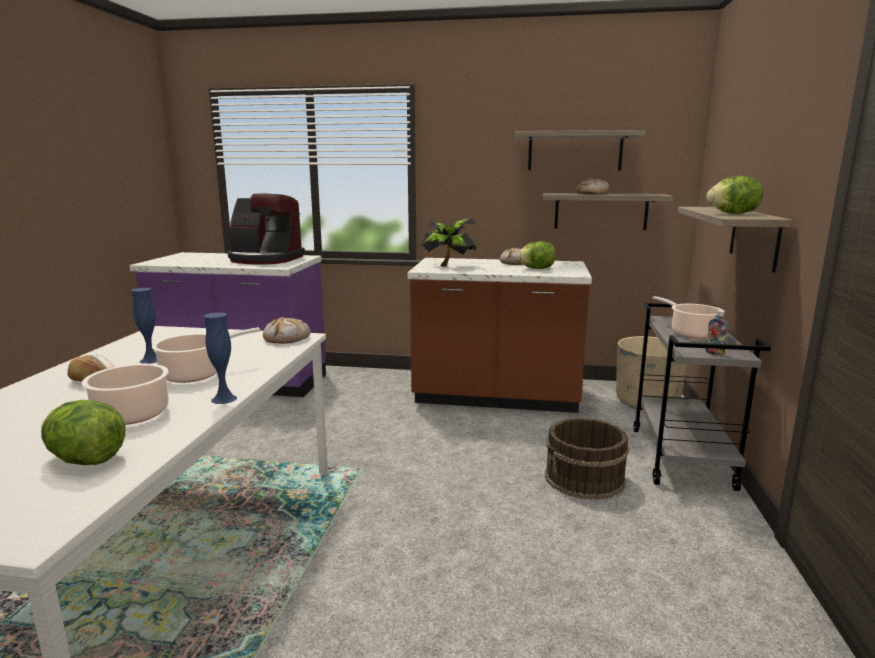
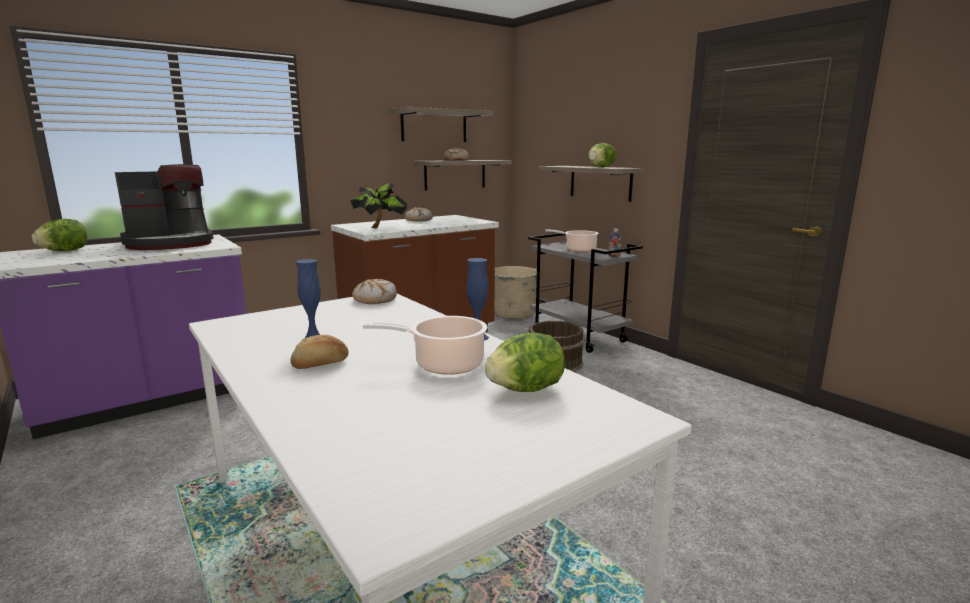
camera: 45 degrees left, 0 degrees up
cooking pot [152,327,260,383] -> none
lettuce [517,241,555,269] -> lettuce moved to [32,219,87,251]

